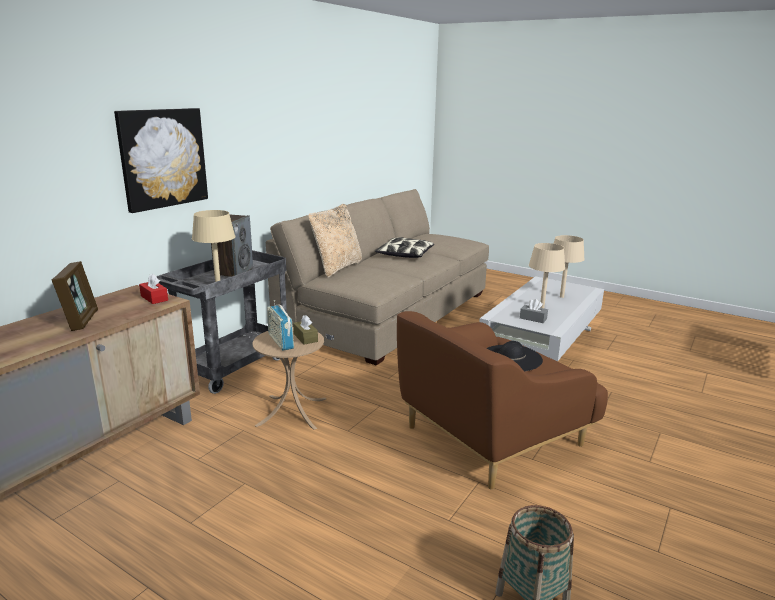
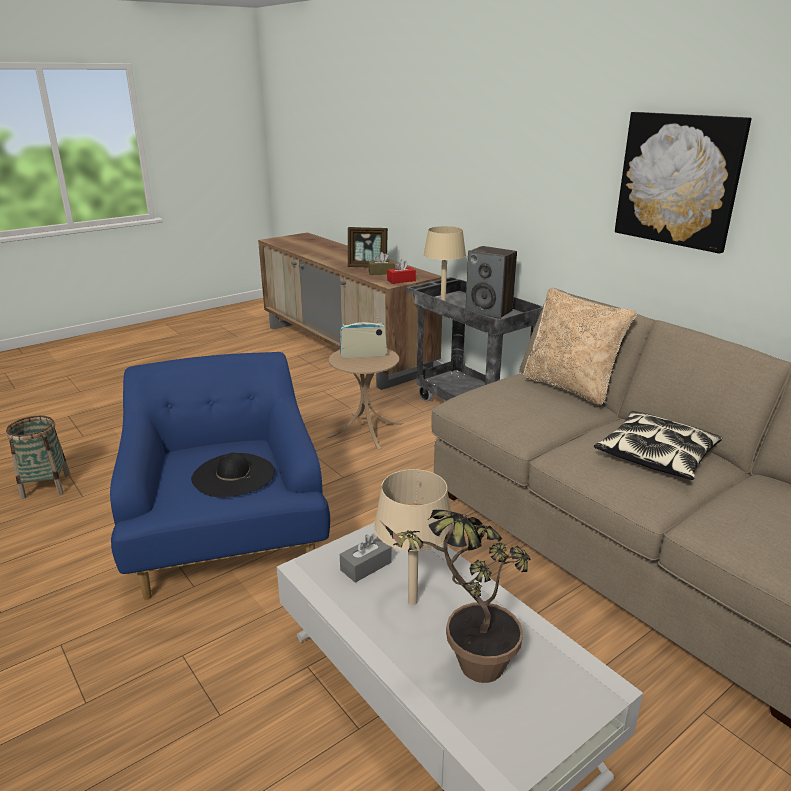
camera: 110 degrees right, 5 degrees up
picture [114,108,208,213] -> picture moved to [615,112,751,253]
brown tissue box [293,315,318,345] -> brown tissue box moved to [368,252,395,275]
brown armchair [397,311,608,490] -> blue armchair [110,352,330,600]
beige table lamp [553,235,585,298] -> potted plant [380,510,531,683]

